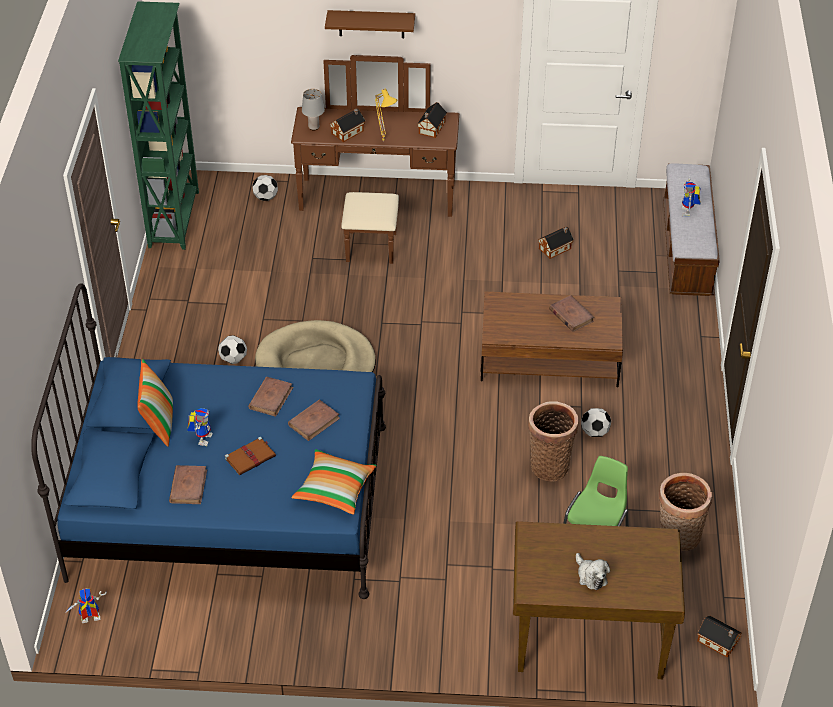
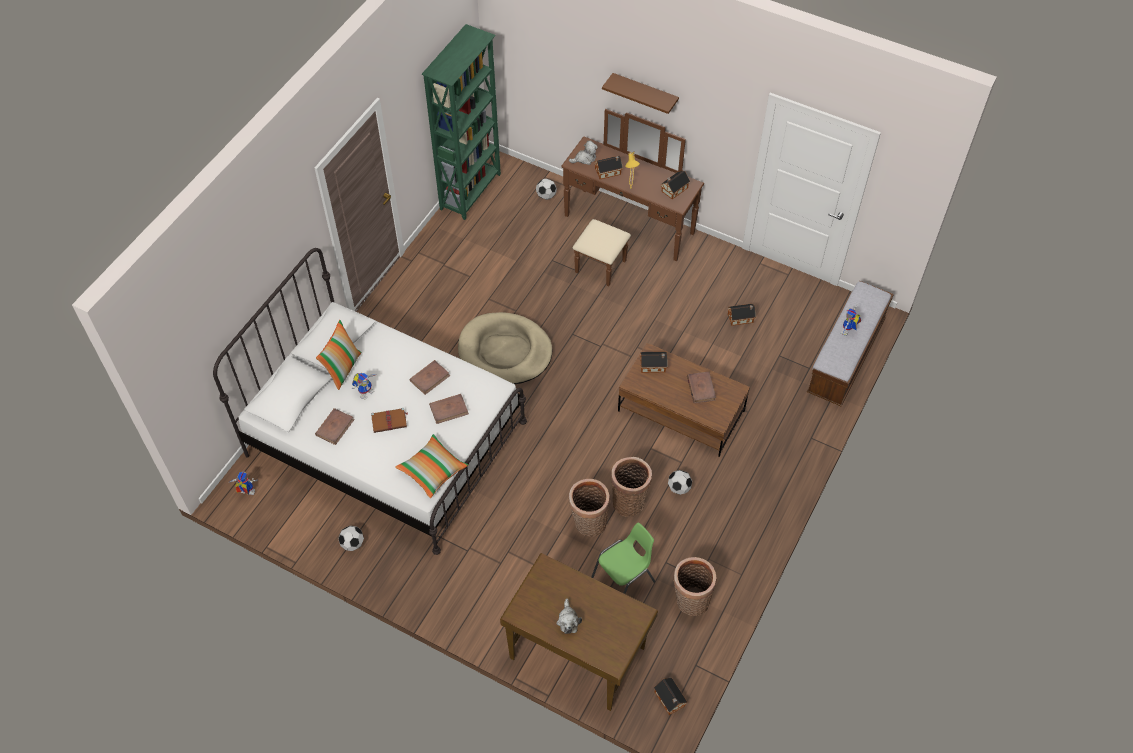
camera: 25 degrees right, 10 degrees up
blue bed [31,283,386,599] -> white bed [213,248,527,555]
football [218,335,247,364] -> football moved to [338,526,364,551]
grey table lamp [302,89,325,130] -> plush toy [569,140,598,165]
none -> basket [569,479,610,537]
none -> toy house [640,352,667,373]

